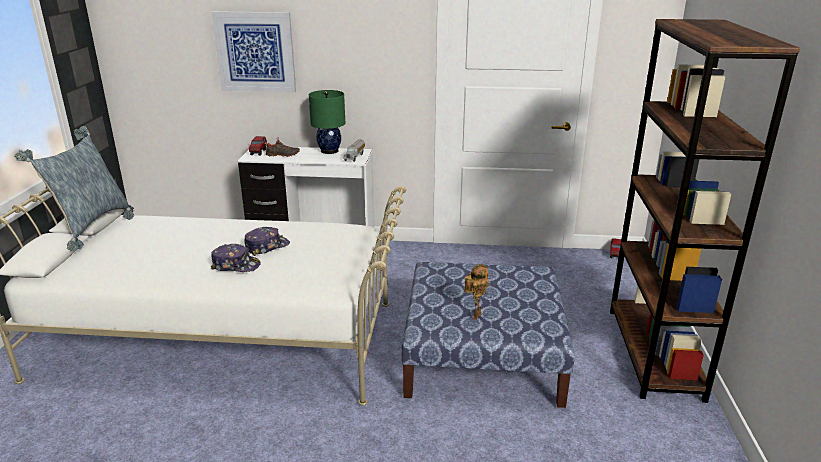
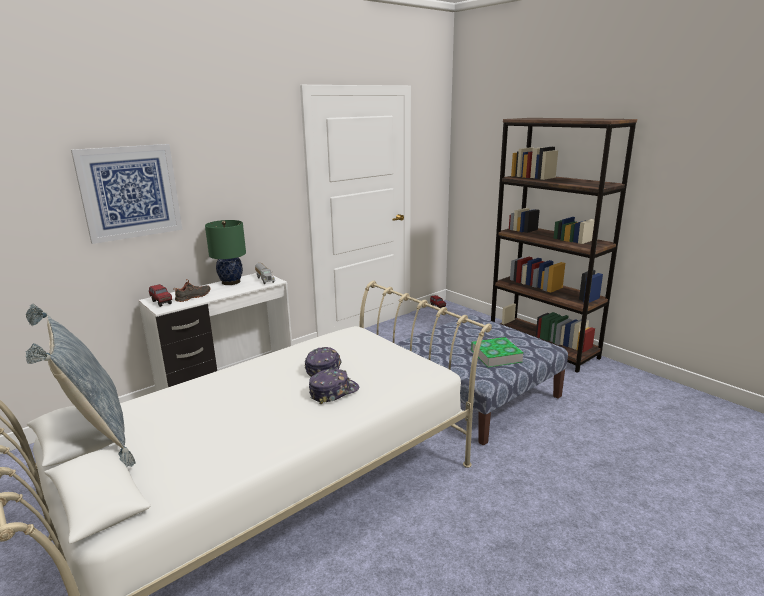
camera: 45 degrees left, 5 degrees down
toy robot [464,264,489,320] -> book [471,337,524,367]

